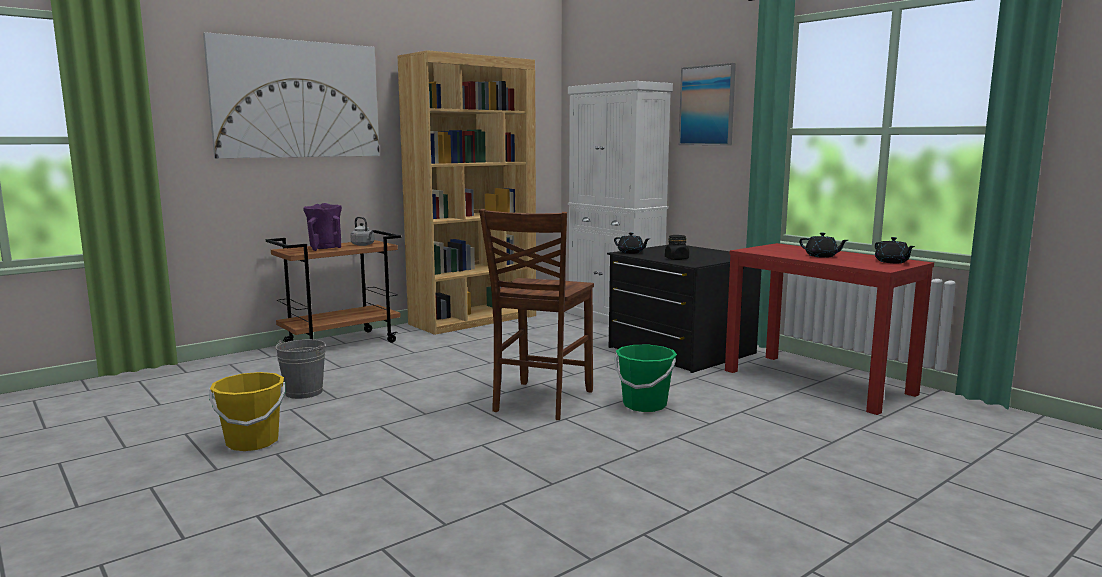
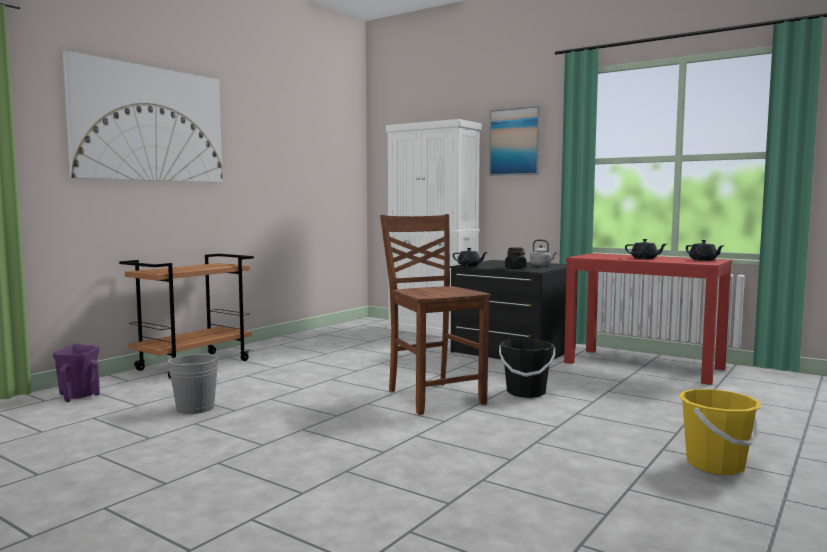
camera: 15 degrees left, 5 degrees down
yellow bucket [209,372,285,451] -> yellow bucket moved to [679,389,761,475]
purple vase [303,203,342,251] -> purple vase moved to [53,344,100,402]
grey kettle [350,217,374,246] -> grey kettle moved to [530,239,557,266]
brown bookcase [397,50,536,335] -> none
brown chair [479,209,594,420] -> brown chair turned 150 degrees clockwise [380,214,490,415]
green bucket [614,345,677,412] -> black bucket [499,339,555,398]

